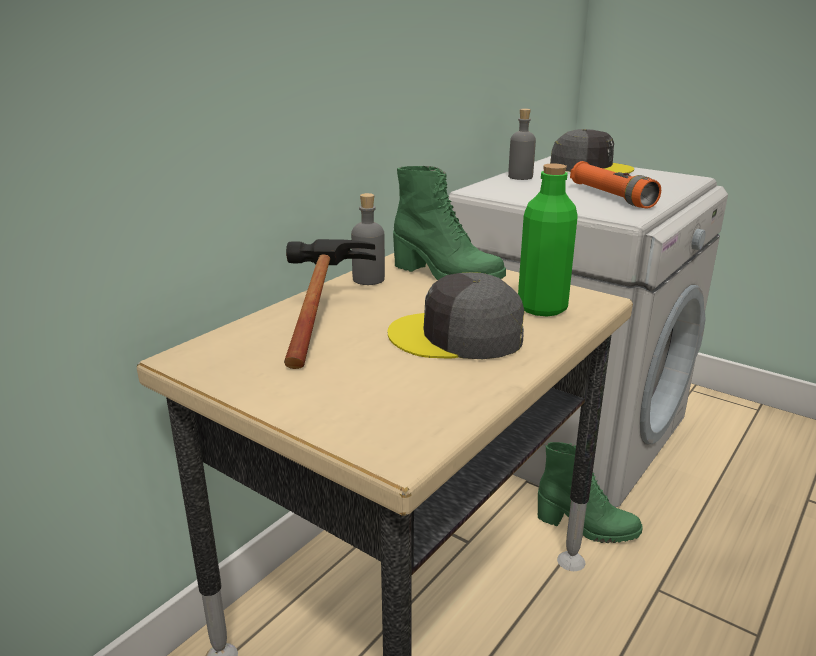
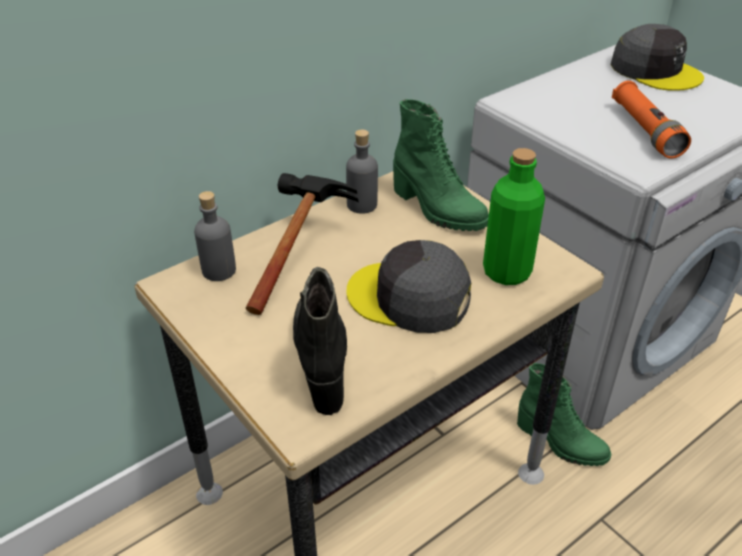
camera: 15 degrees right, 15 degrees up
grey bottle [508,108,536,180] -> grey bottle moved to [194,191,236,281]
none -> black boot [293,267,347,415]

